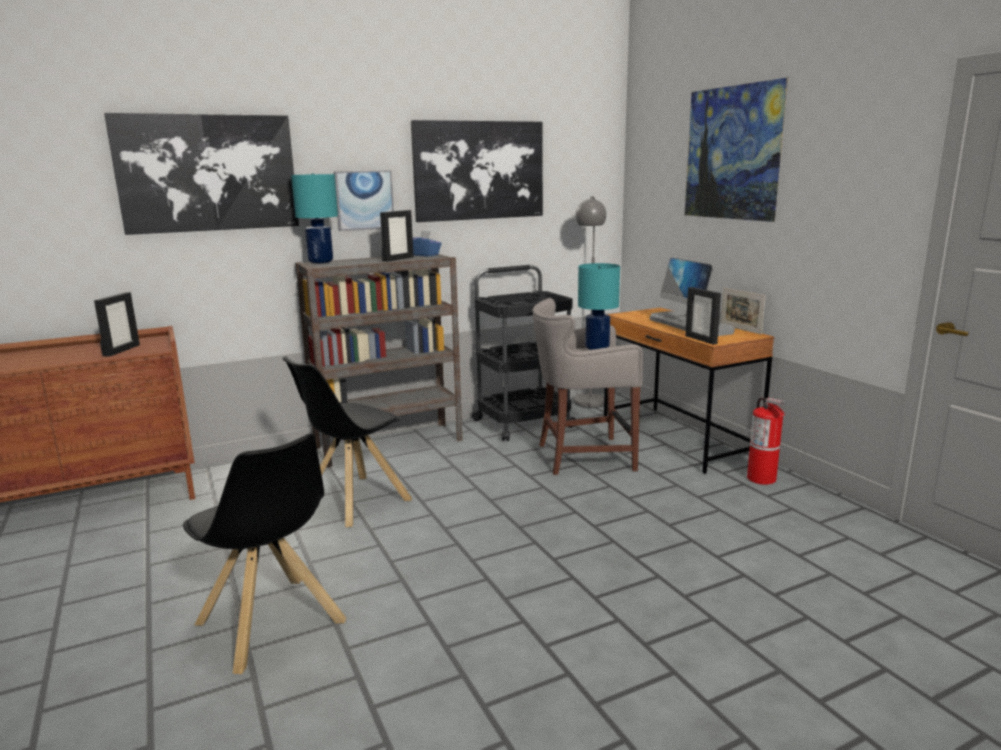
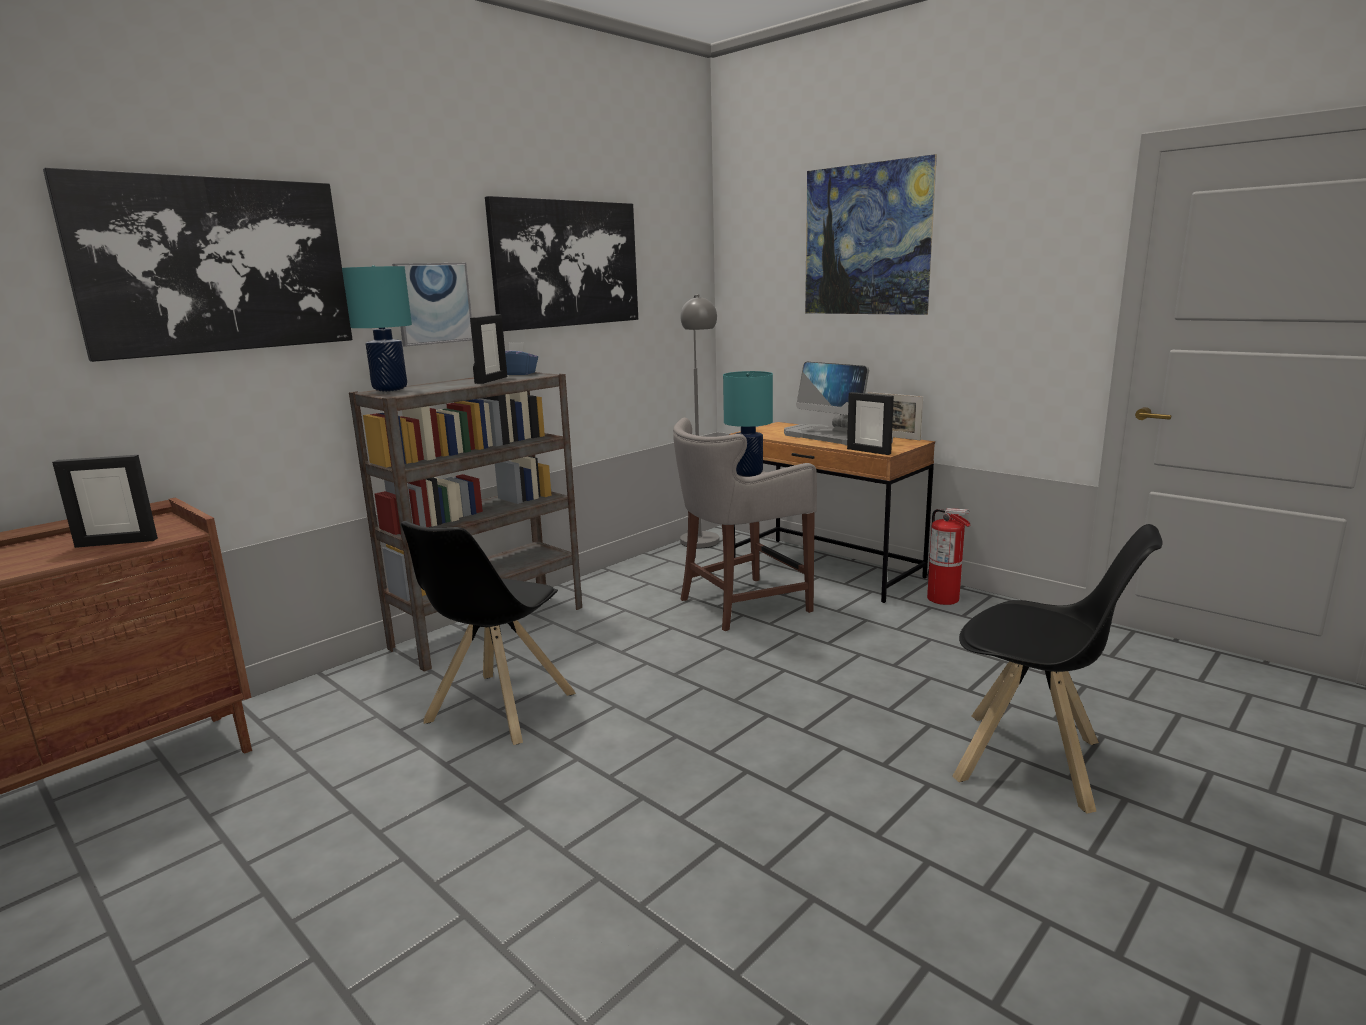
camera: 20 degrees left, 0 degrees up
picture frame [94,292,140,357] -> picture frame turned 90 degrees clockwise [52,455,158,548]
black chair [183,433,346,674] -> black chair moved to [953,524,1163,814]
black cart [472,265,576,441] -> none

